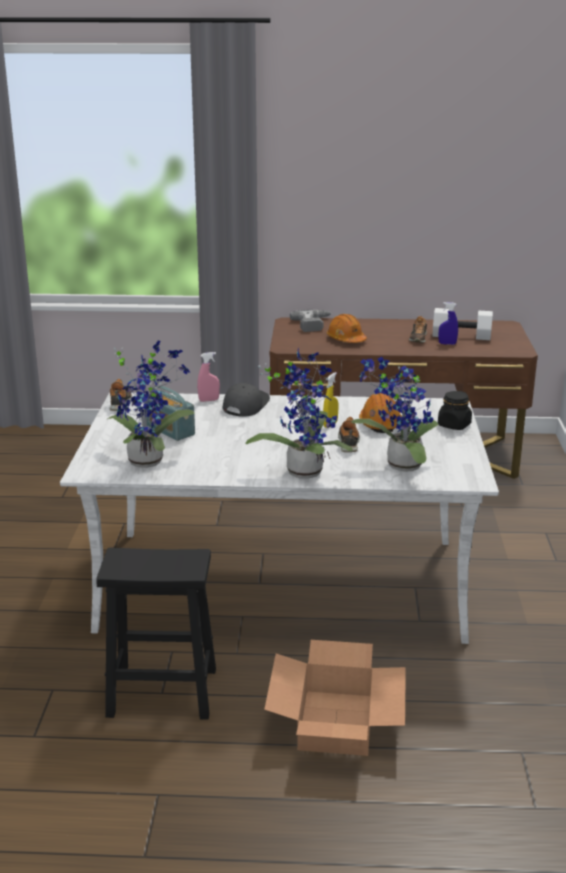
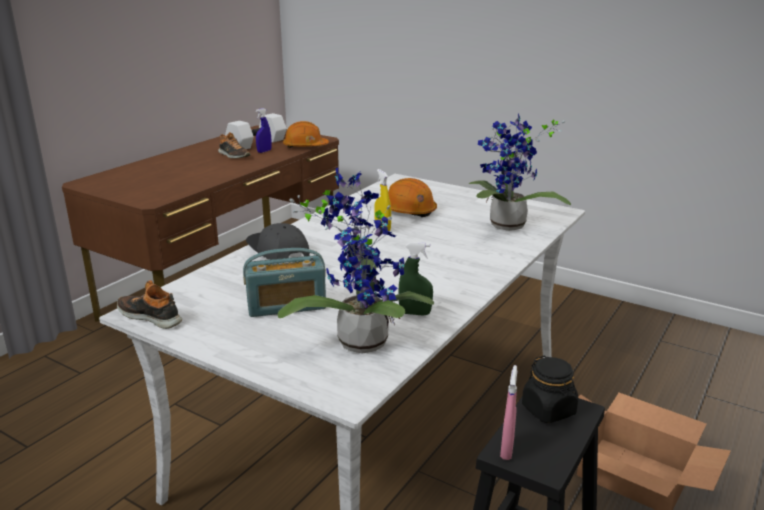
camera: 60 degrees left, 0 degrees up
pink spray bottle [197,352,220,402] -> pink spray bottle moved to [500,365,517,460]
potted plant [246,348,353,478] -> none
power drill [290,310,331,332] -> none
orange hard hat [327,314,367,343] -> orange hard hat moved to [283,121,329,148]
shoe [338,417,360,452] -> none
black jar [438,391,472,430] -> black jar moved to [522,356,578,423]
none -> green spray bottle [398,242,433,316]

